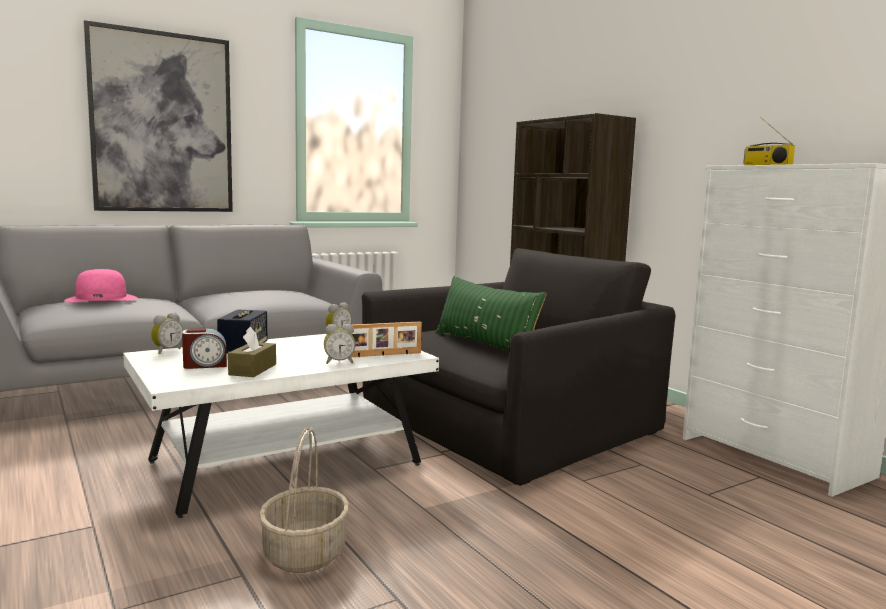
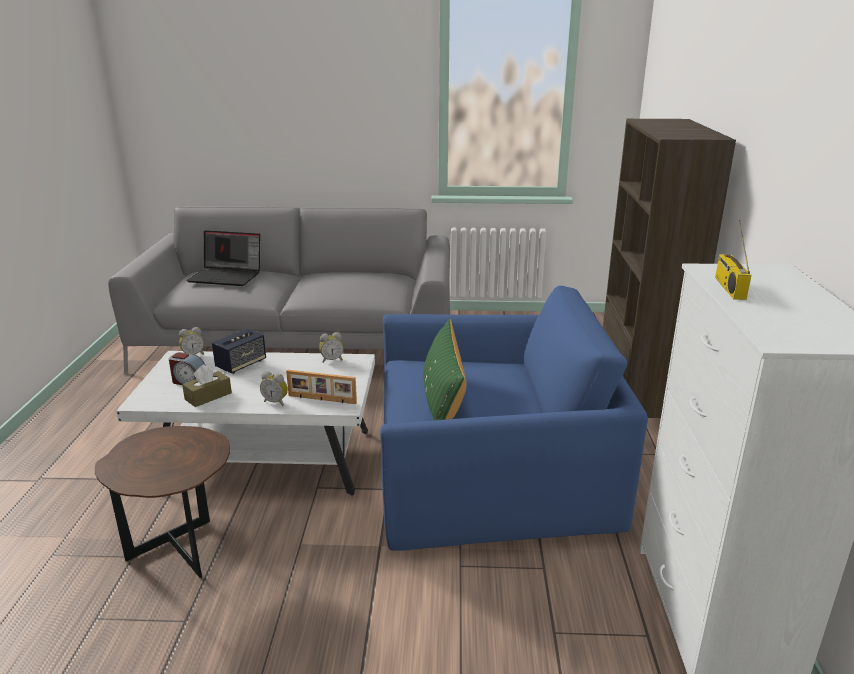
camera: 35 degrees right, 15 degrees up
pink hat [64,269,137,302] -> laptop [186,230,260,286]
picture [84,20,233,212] -> none
basket [259,428,349,573] -> brown side table [94,426,230,578]
black armchair [362,248,675,486] -> blue armchair [380,286,648,551]

